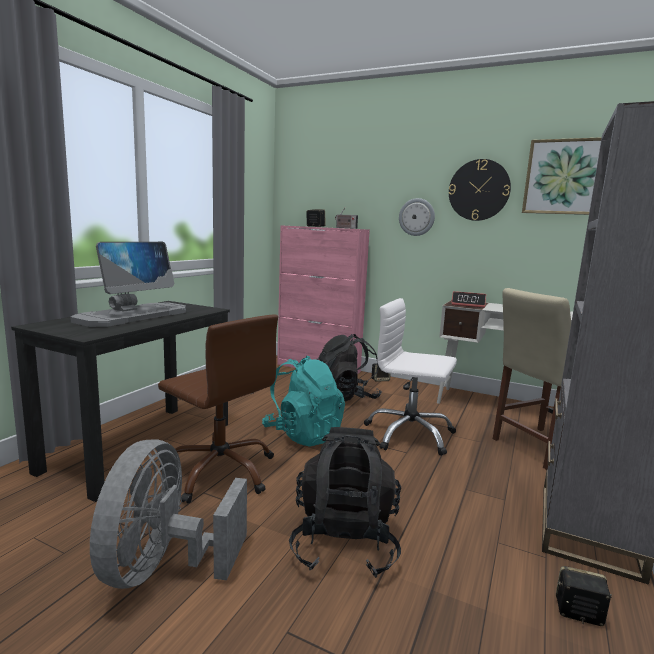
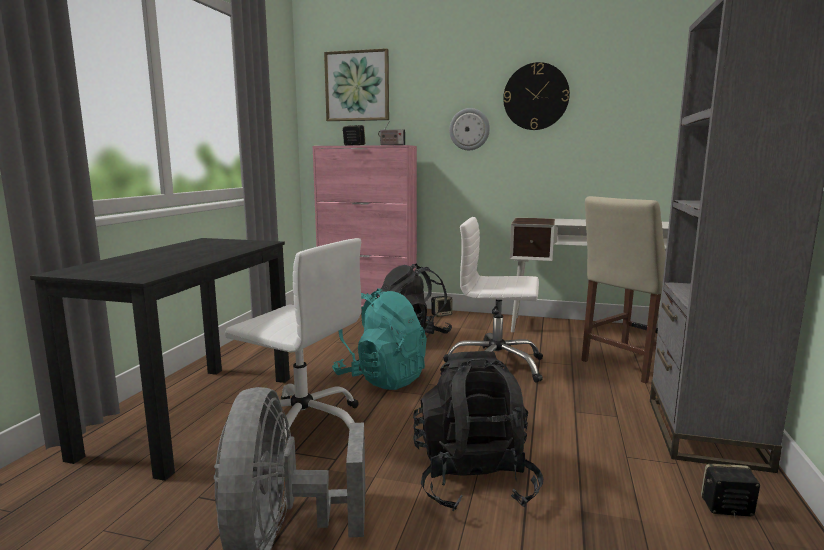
camera: 10 degrees left, 0 degrees up
monitor [70,242,186,327] -> none
brown office chair [158,314,278,504] -> white office chair [225,238,365,443]
alarm clock [451,291,486,308] -> none
picture [522,137,602,215] -> picture moved to [324,48,389,121]

